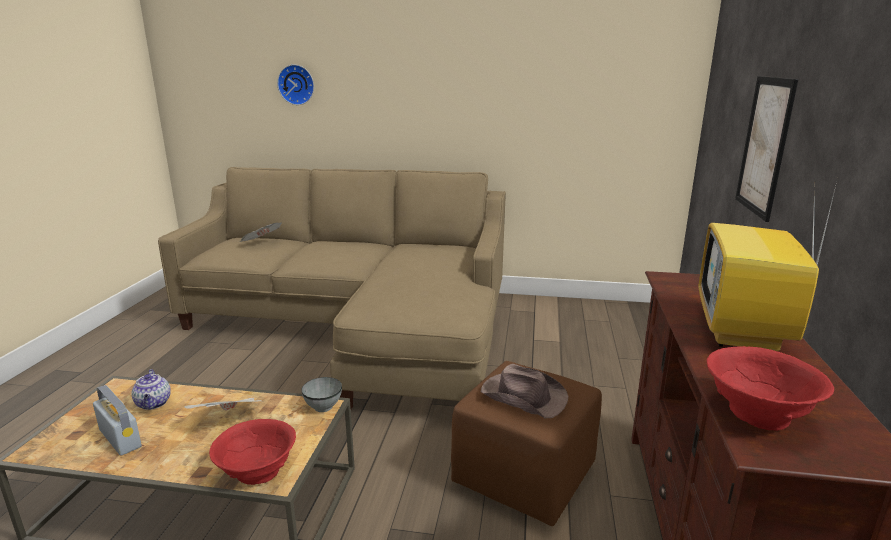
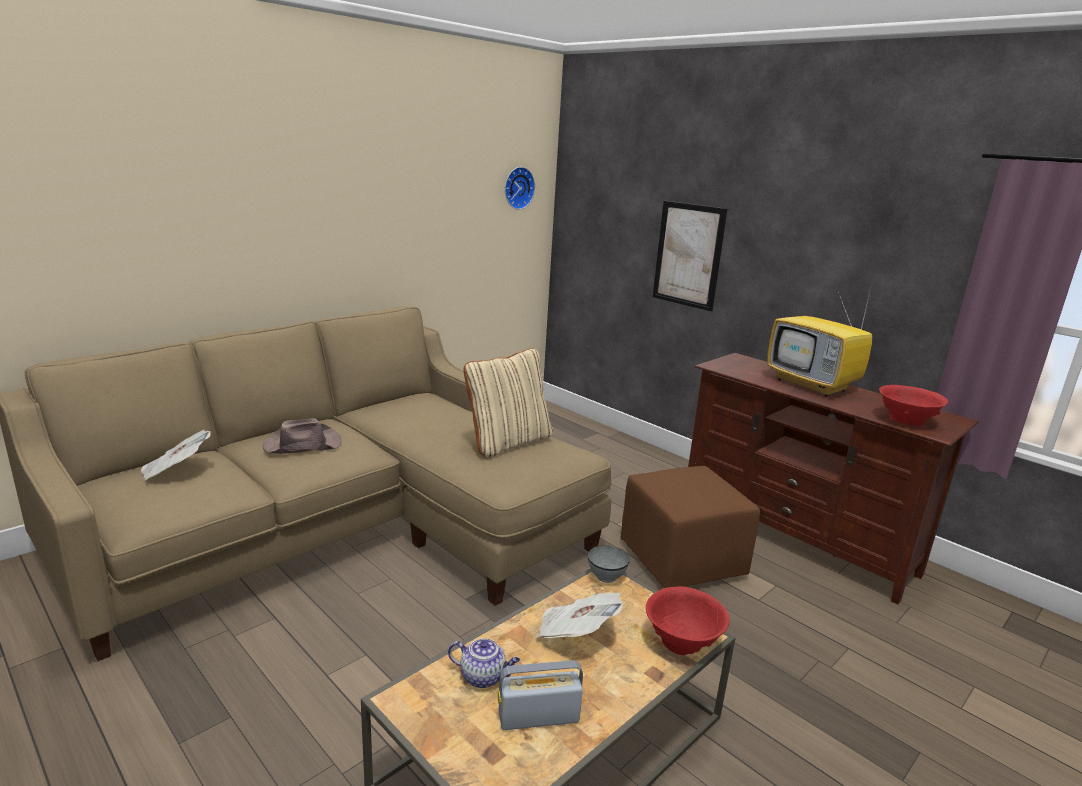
camera: 55 degrees left, 0 degrees up
wall clock [277,64,314,105] -> wall clock moved to [505,167,535,210]
brown hat [481,364,568,418] -> brown hat moved to [263,418,341,454]
none -> beige pillow [463,348,553,458]

